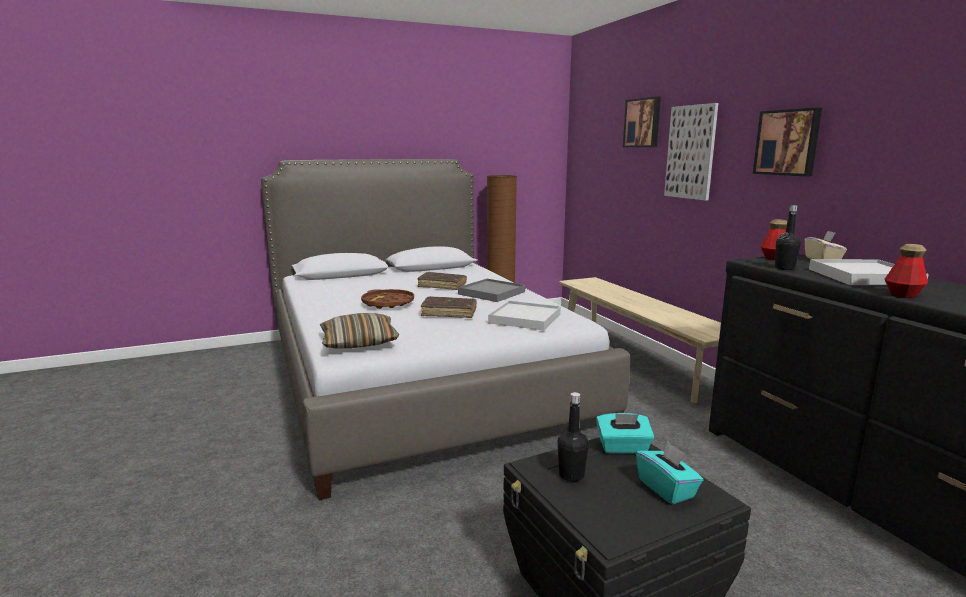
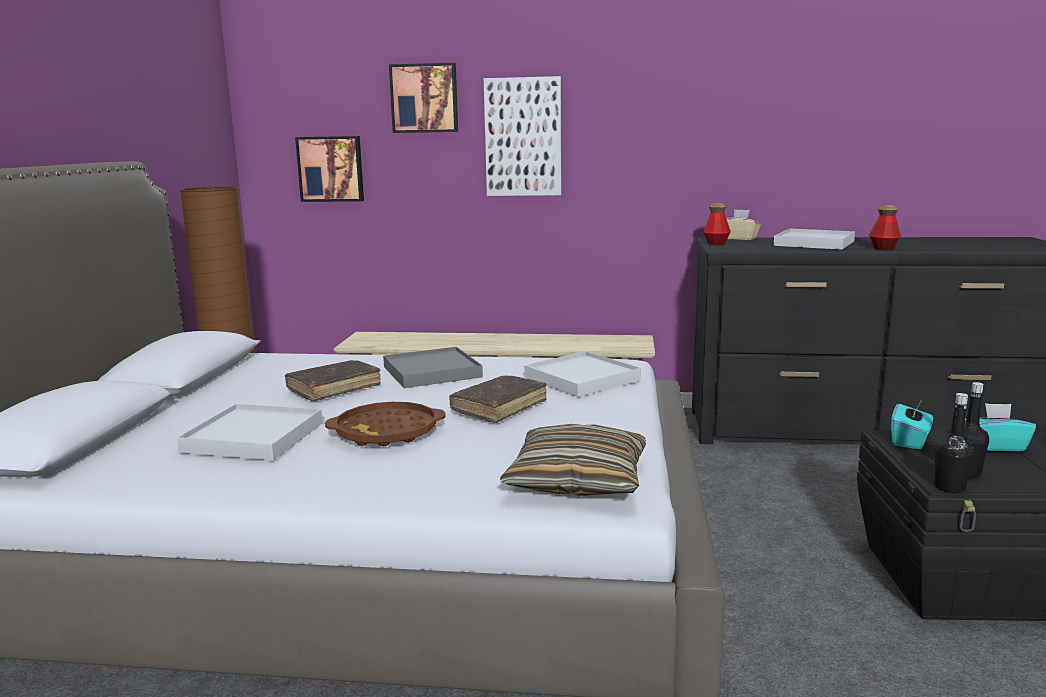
camera: 60 degrees left, 0 degrees up
picture [753,108,822,176] -> picture moved to [295,136,364,202]
black bottle [775,205,801,270] -> black bottle moved to [935,393,974,493]
none -> white tray [177,404,323,460]

